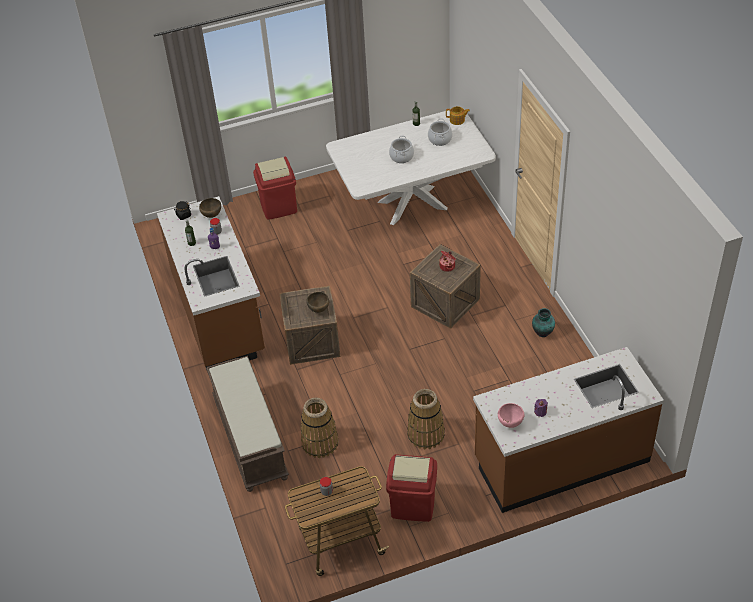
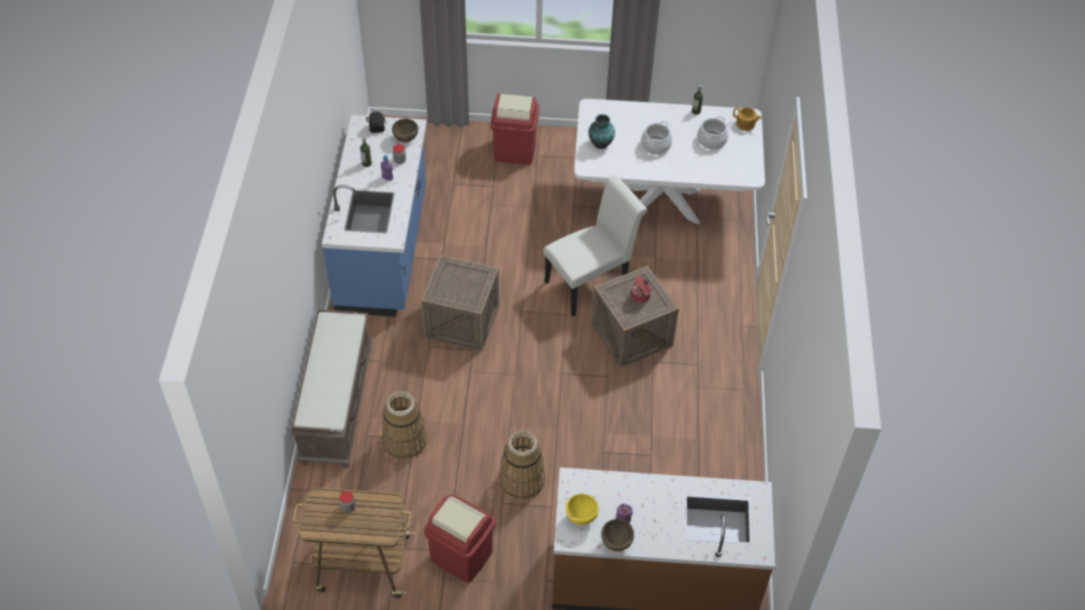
camera: 20 degrees right, 5 degrees up
brown counter [157,196,265,373] -> blue counter [322,115,427,317]
brown bowl [306,292,329,313] -> brown bowl moved to [601,519,634,551]
pink bowl [498,403,525,428] -> yellow bowl [566,494,599,525]
vase [532,308,555,337] -> vase moved to [588,114,615,149]
none -> white chair [543,175,647,316]

